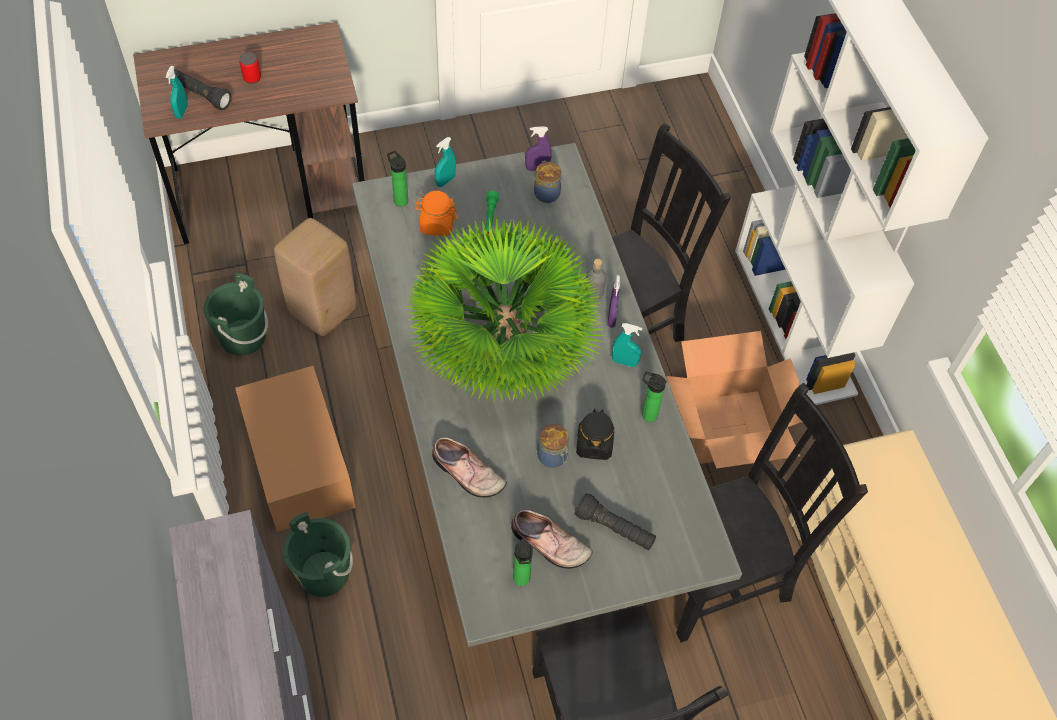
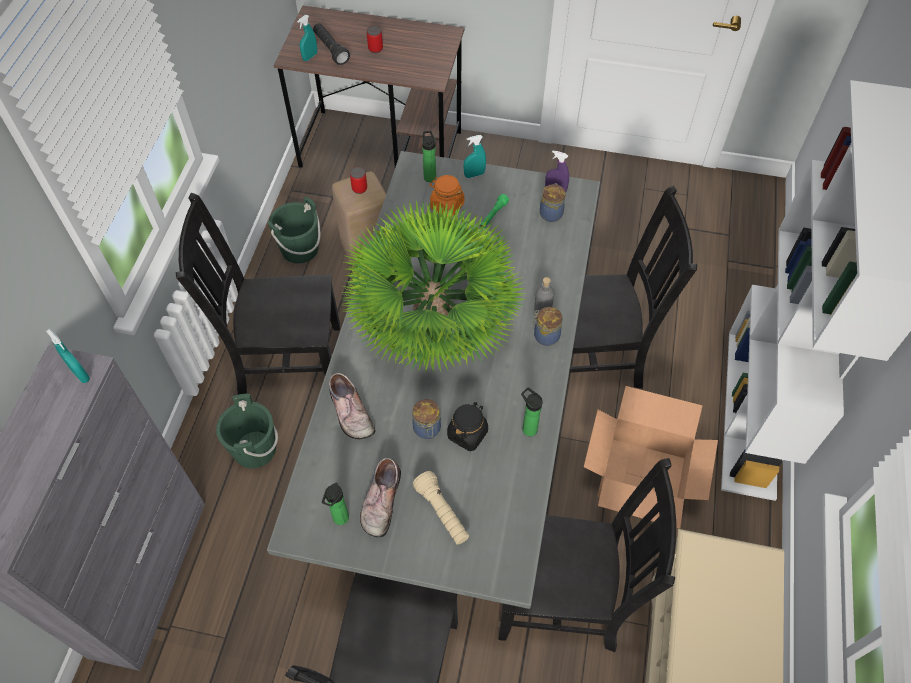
camera: 30 degrees right, 0 degrees up
cardboard box [235,366,356,532] -> black chair [176,193,340,395]
shoe [511,510,593,569] -> shoe turned 45 degrees clockwise [360,458,401,538]
black flashlight [575,493,656,550] -> beige flashlight [413,471,469,544]
purple spray bottle [608,275,620,328] -> jar [533,307,562,346]
turquoise spray bottle [612,323,642,367] -> turquoise spray bottle moved to [46,329,90,383]
none -> can [350,167,367,194]

